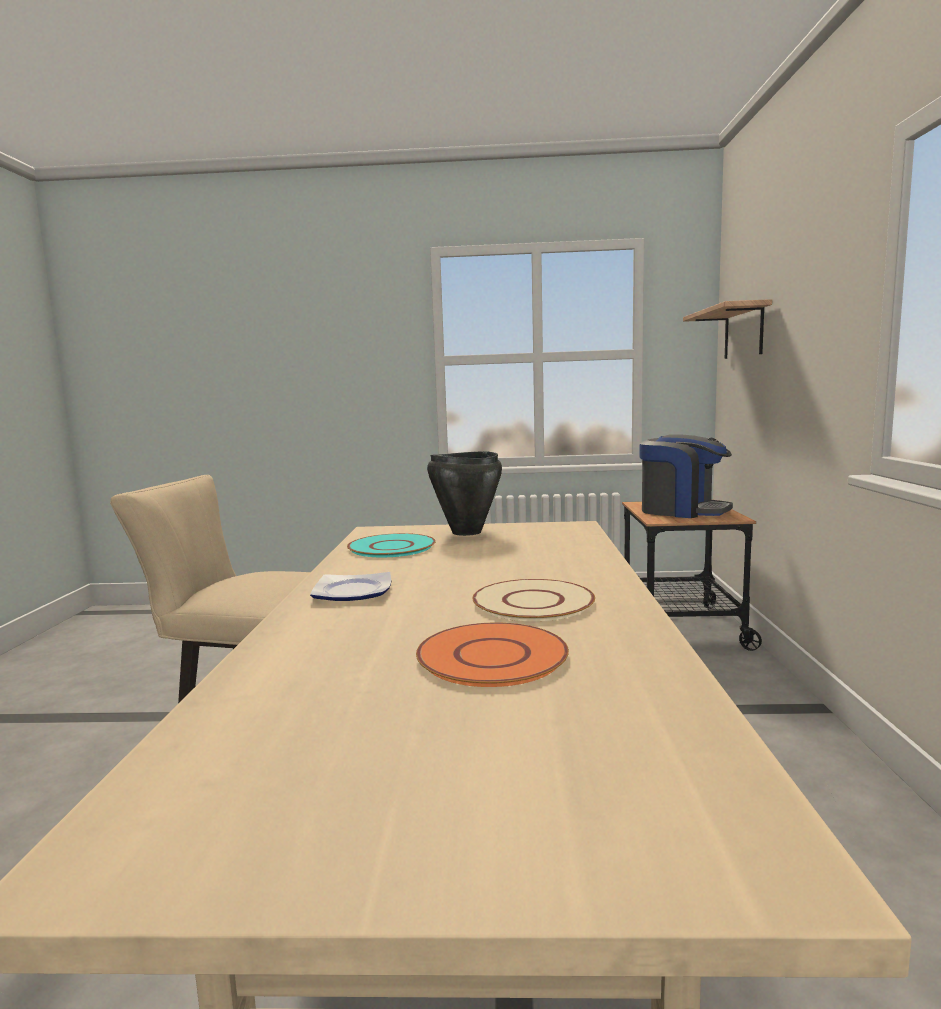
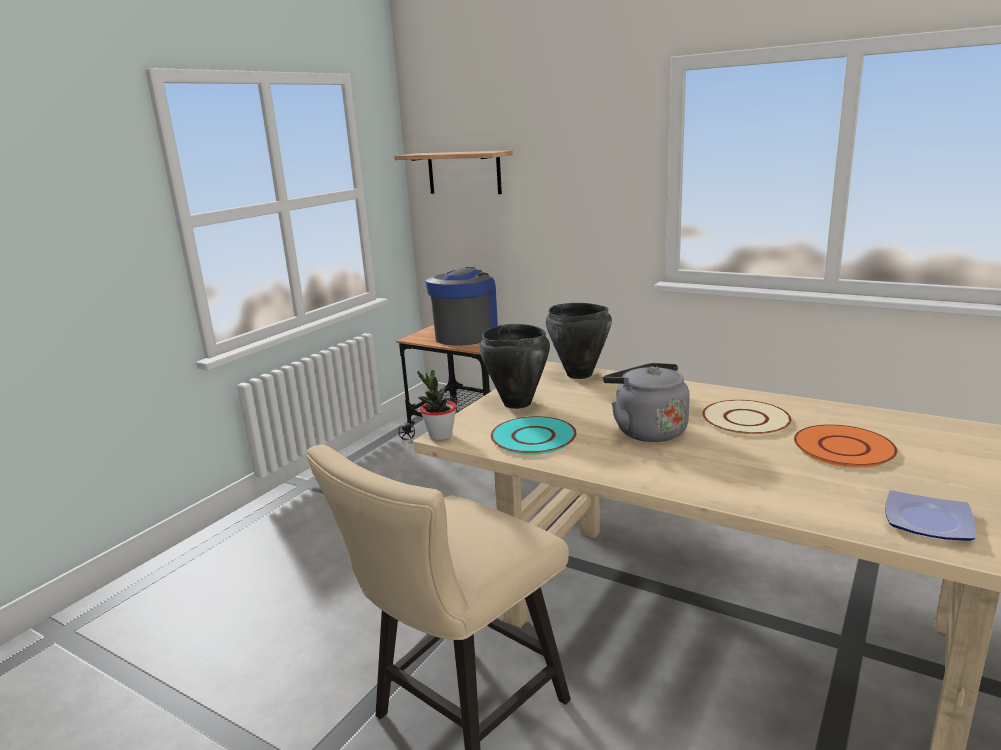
camera: 60 degrees left, 10 degrees up
plate [310,572,391,601] -> plate moved to [885,490,976,541]
coffee machine [640,434,733,518] -> coffee machine turned 45 degrees counterclockwise [425,267,498,346]
none -> potted plant [417,370,457,440]
none -> black cooking pot [546,303,612,379]
none -> grey kettle [603,363,690,442]

